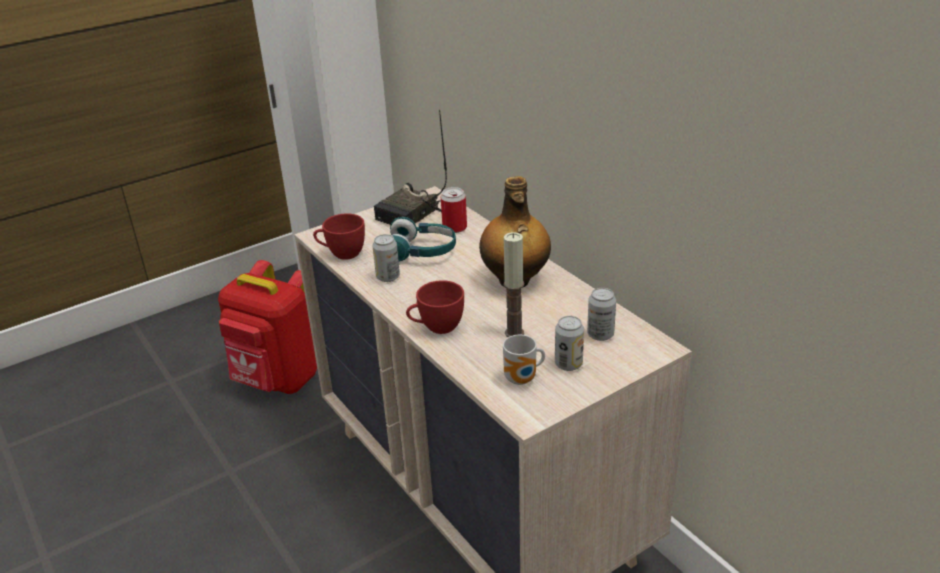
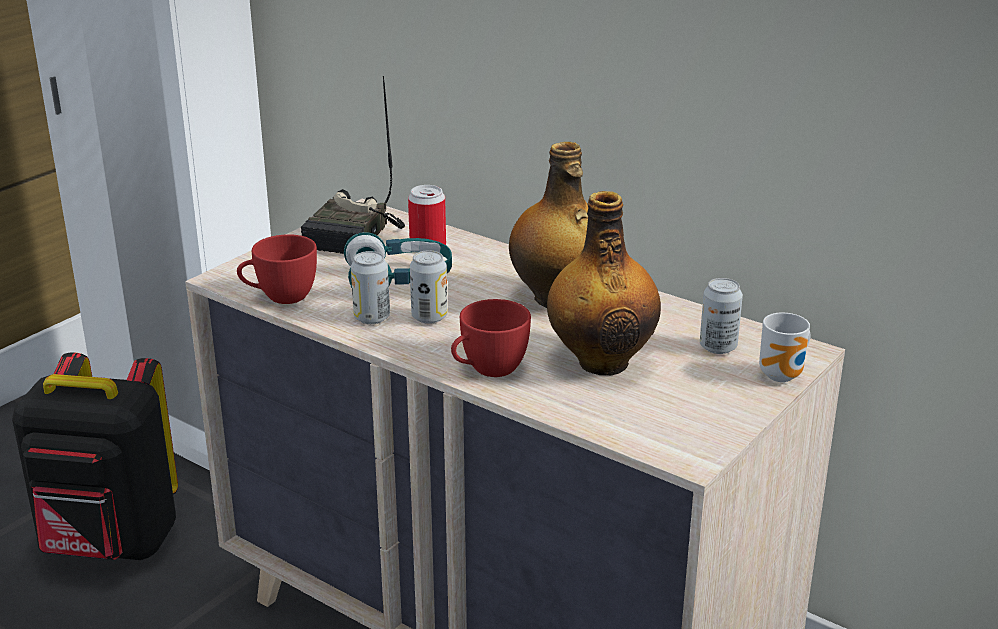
camera: 20 degrees left, 5 degrees down
red backpack [218,260,317,394] -> black backpack [12,352,178,560]
mug [503,335,545,385] -> mug moved to [759,313,811,382]
candle [504,232,524,337] -> bottle [547,191,661,375]
can [555,316,584,371] -> can moved to [410,250,448,324]

